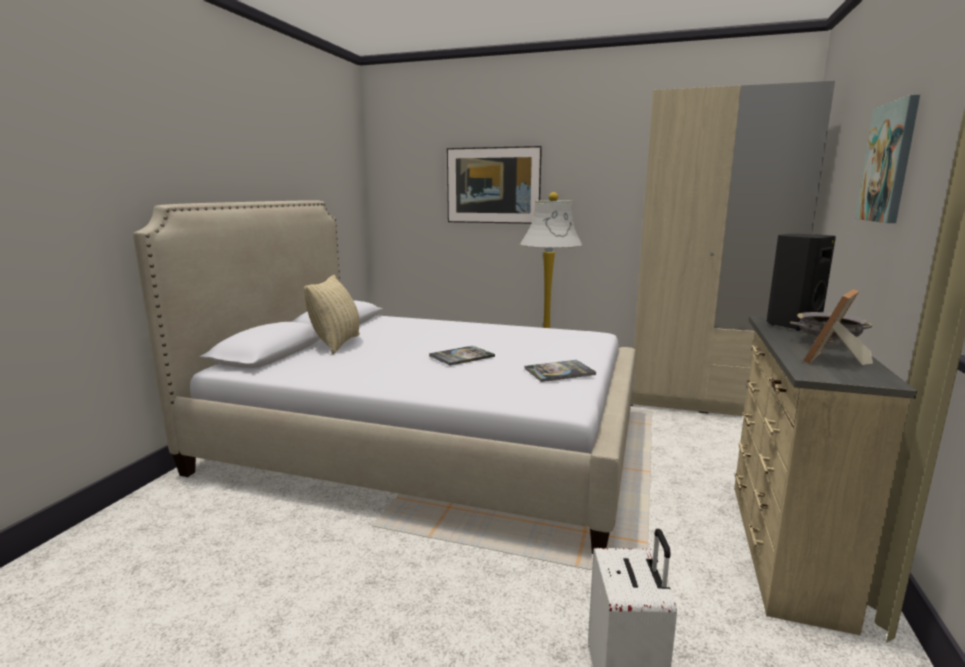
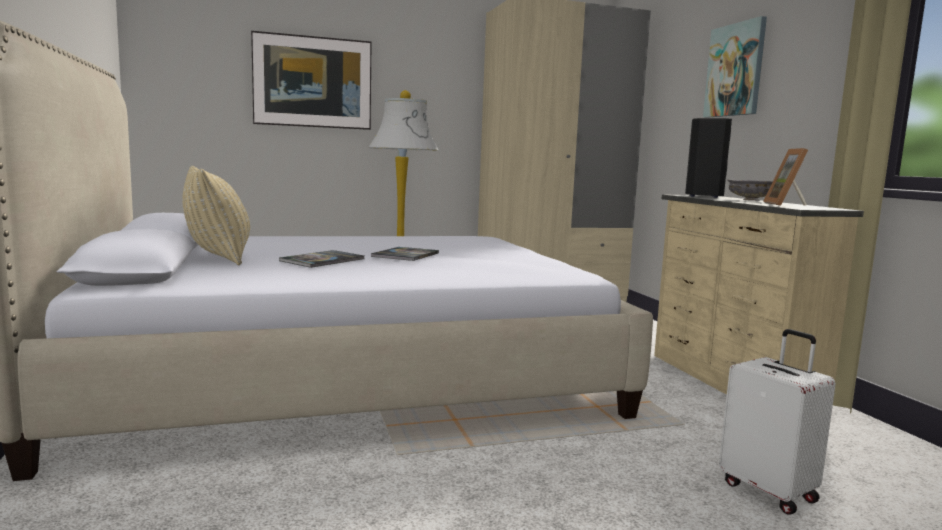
camera: 35 degrees left, 5 degrees down
book [525,360,596,382] -> book moved to [279,250,364,268]

